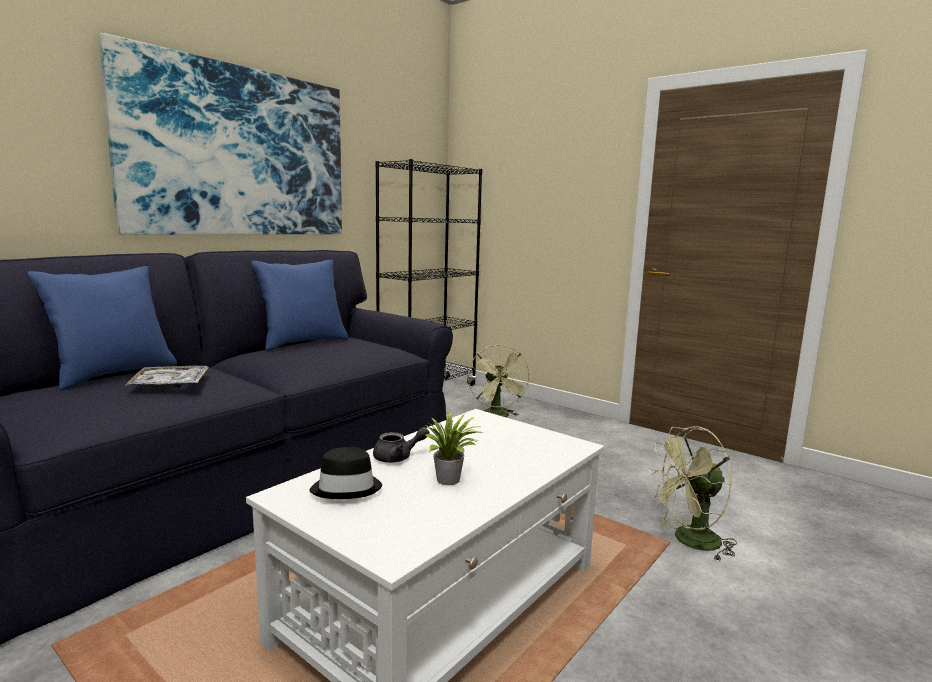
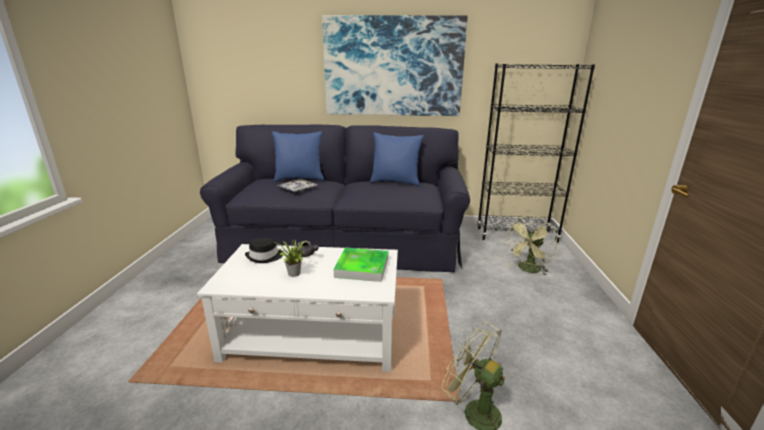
camera: 55 degrees right, 10 degrees up
none -> tray [334,247,388,282]

